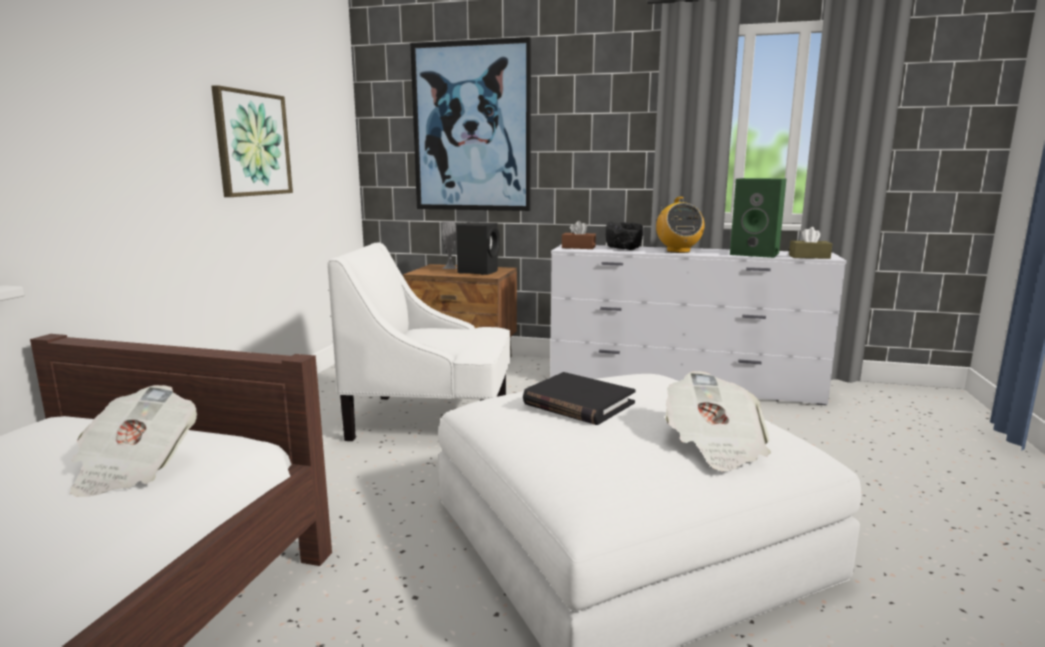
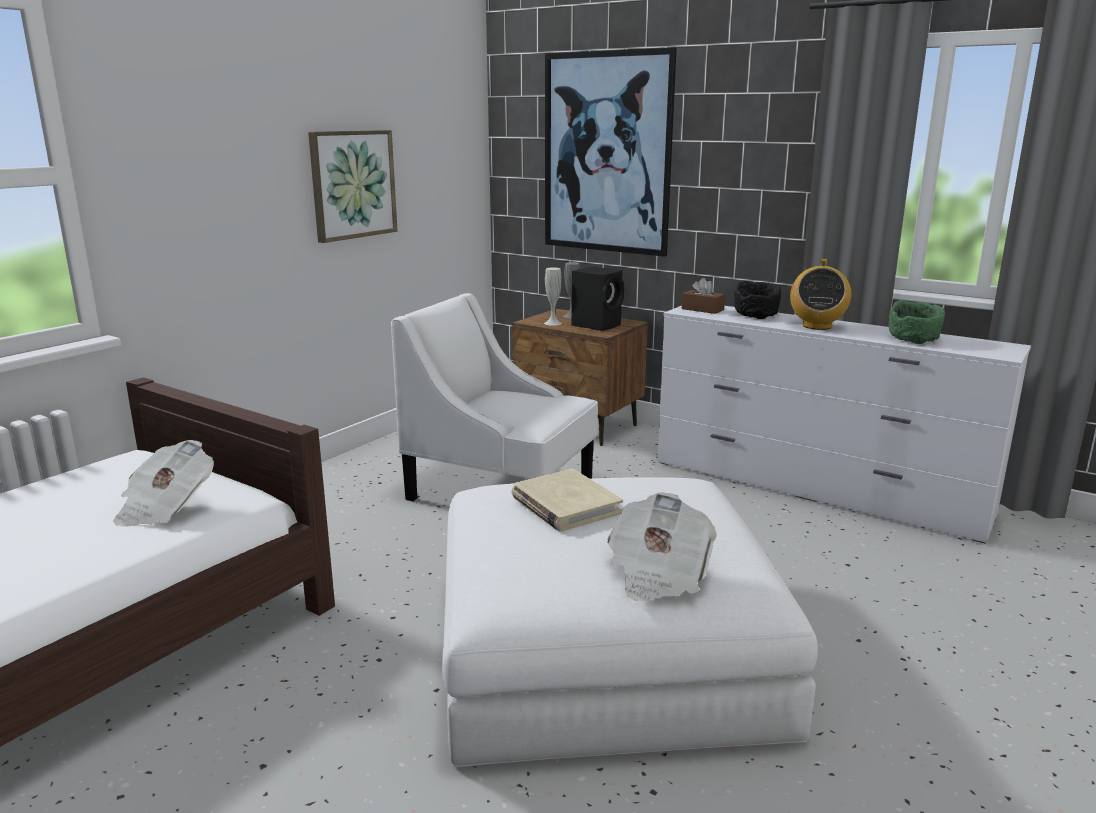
camera: 20 degrees right, 5 degrees up
black book [523,372,636,425] -> beige book [511,468,623,532]
green speaker [730,178,786,258] -> green bowl [889,300,945,344]
brown tissue box [789,227,832,259] -> none
none -> white vase [544,267,562,326]

